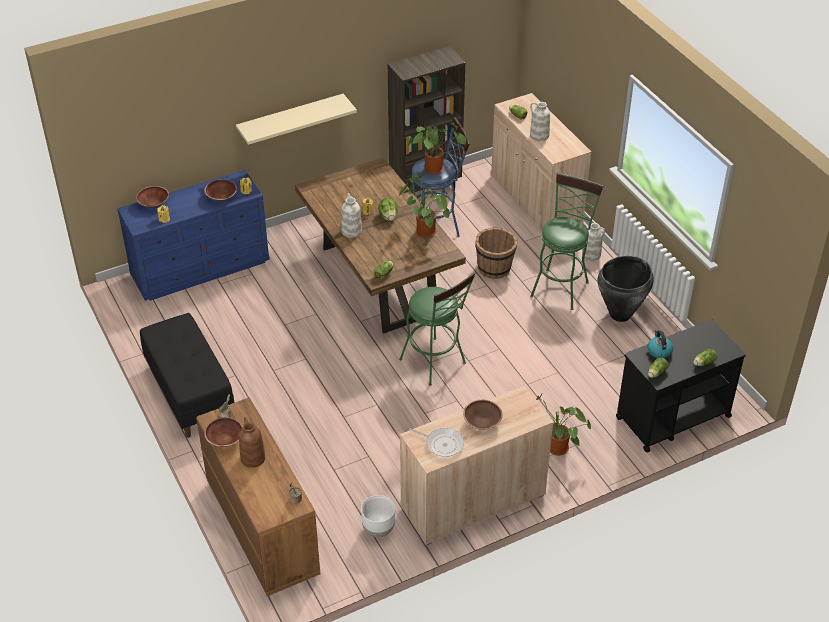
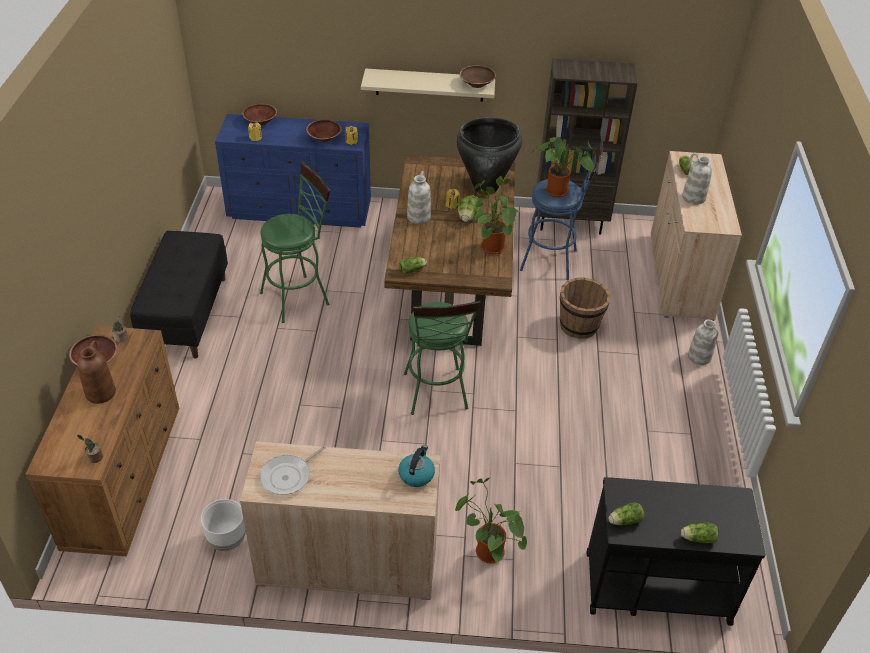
camera: 30 degrees right, 0 degrees up
frying pan [409,428,464,457] -> frying pan turned 75 degrees clockwise [260,446,326,495]
brown bowl [463,400,503,430] -> brown bowl moved to [460,65,496,88]
green stool [530,172,603,310] -> green stool moved to [260,161,330,323]
black vase [598,256,654,322] -> black vase moved to [456,118,522,194]
kettle [647,330,673,358] -> kettle moved to [399,445,435,487]

